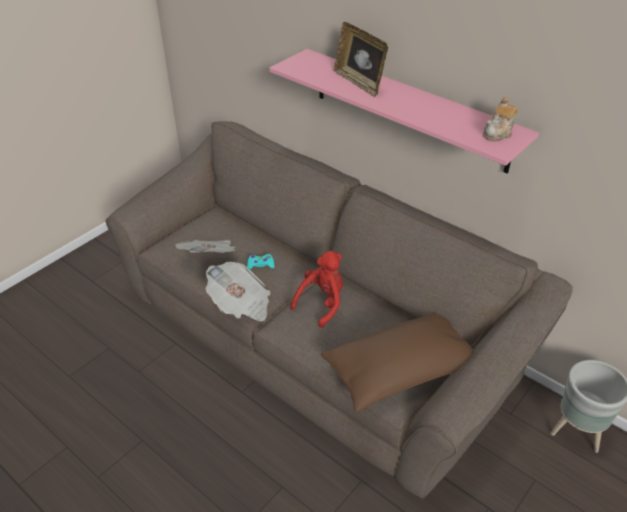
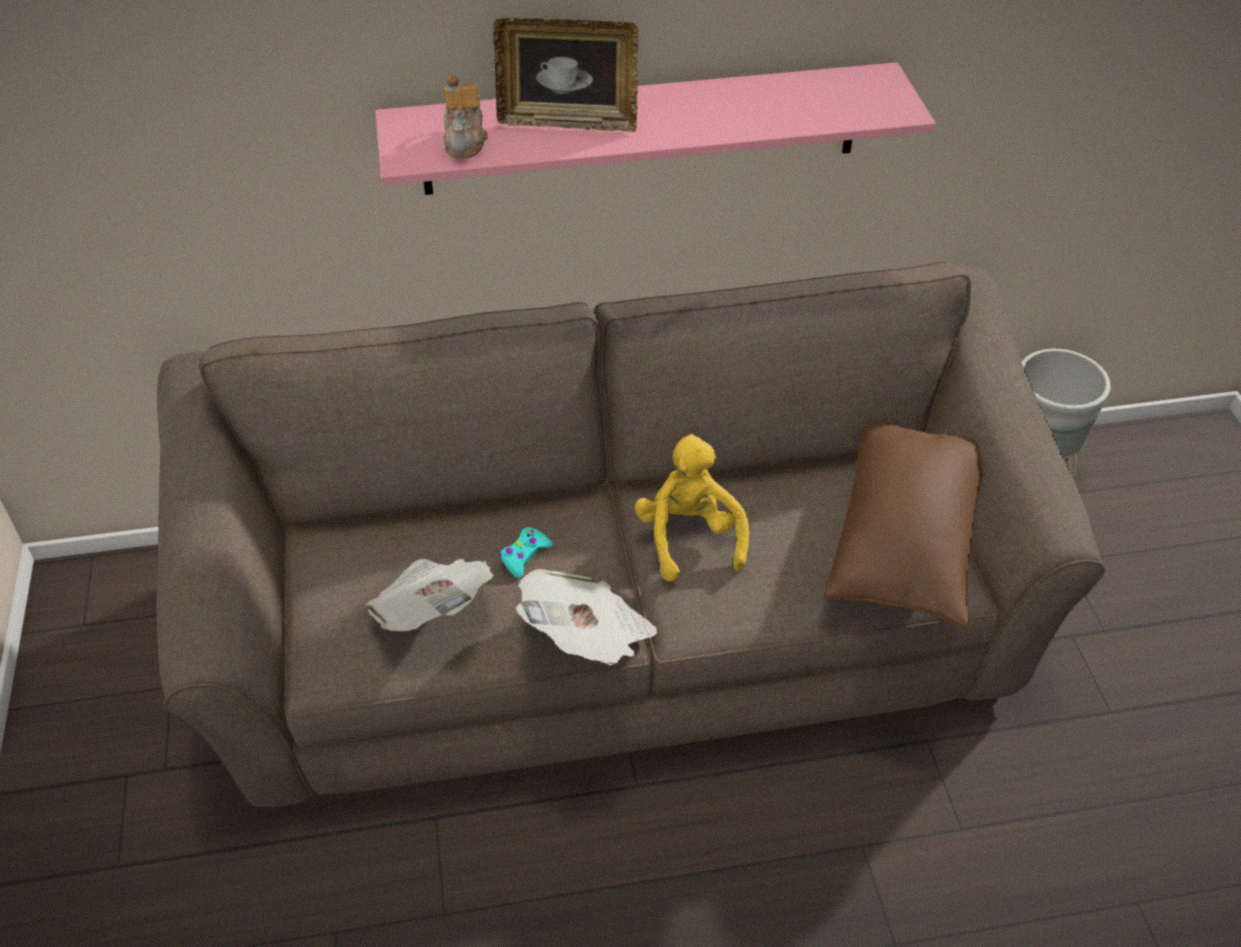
camera: 50 degrees left, 5 degrees up
red plush toy [290,251,343,328] -> yellow plush toy [635,433,749,582]
teapot [483,97,518,141] -> teapot moved to [443,75,488,158]

